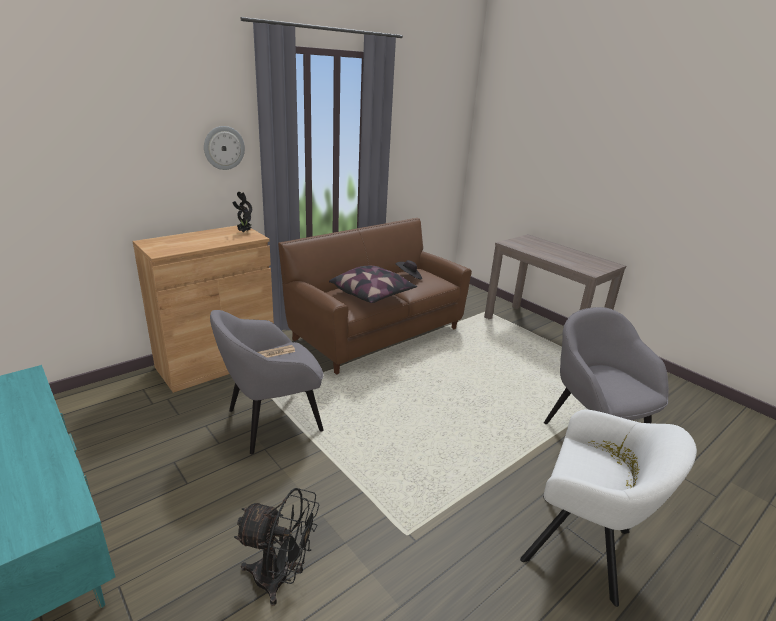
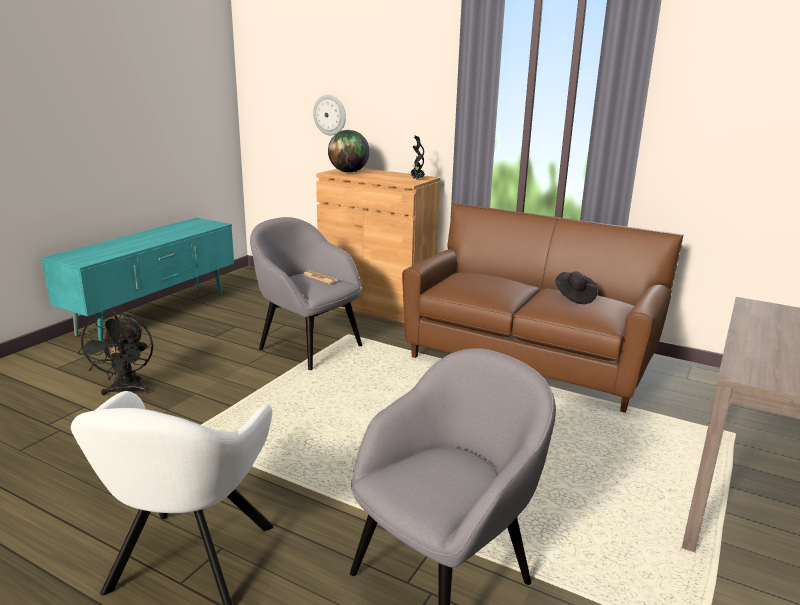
camera: 70 degrees right, 5 degrees down
wall clock [204,126,245,170] -> wall clock moved to [313,95,346,135]
pillow [329,266,417,303] -> none
none -> globe [328,130,370,173]

